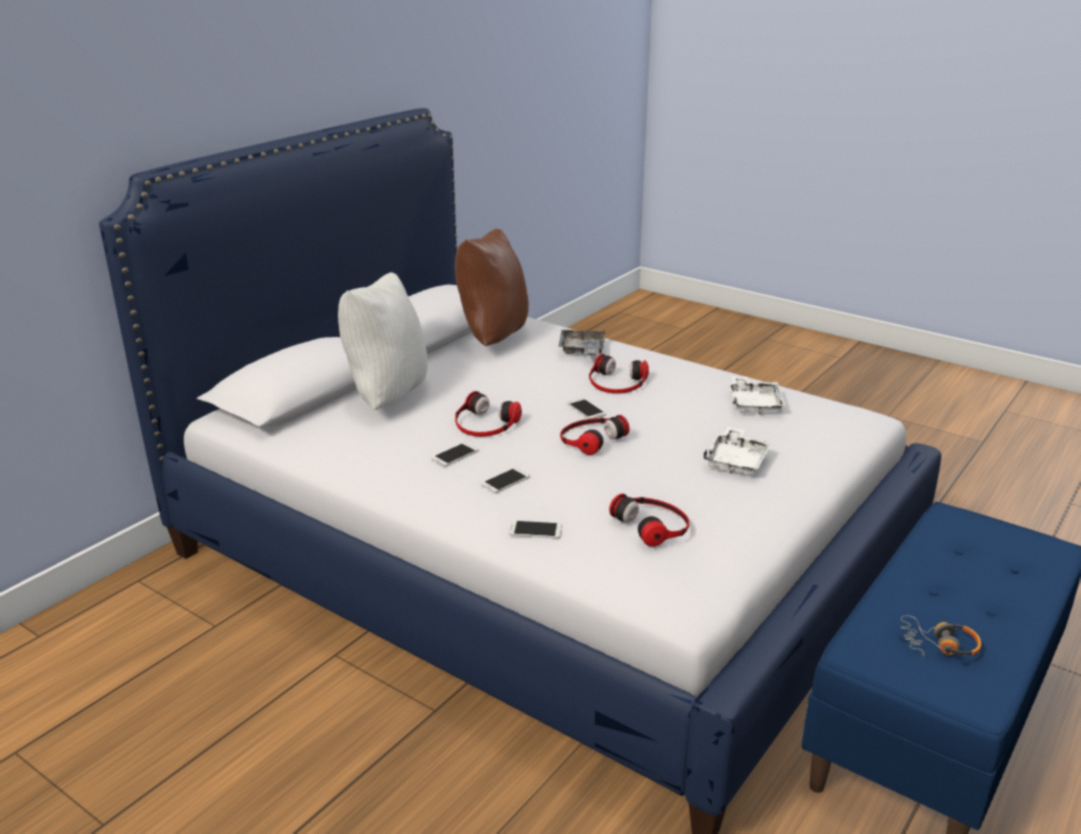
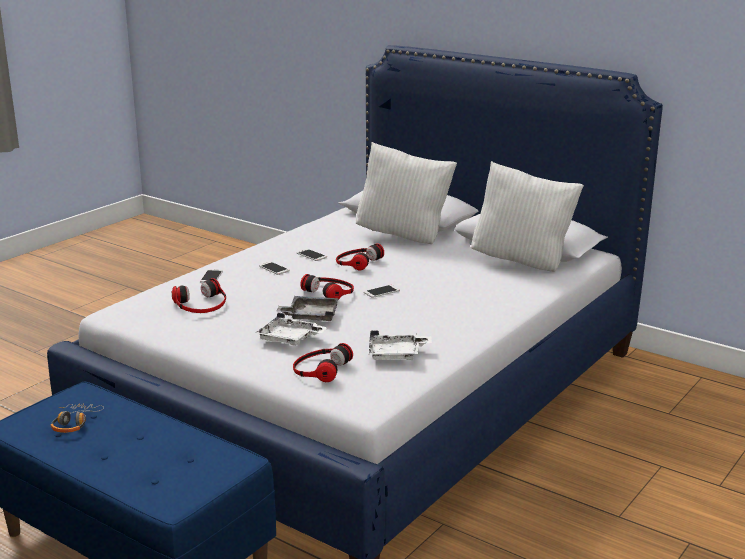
camera: 90 degrees right, 5 degrees down
brown pillow [455,229,529,346] -> white pillow [471,161,584,272]
grey tray [559,328,605,355] -> grey tray moved to [276,296,339,321]
headphones [589,354,649,394] -> headphones moved to [293,343,353,382]

